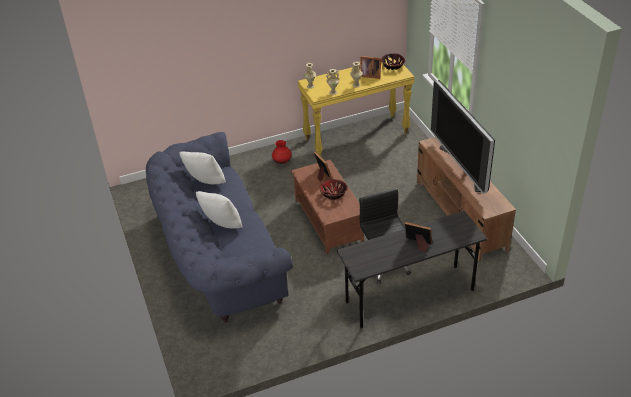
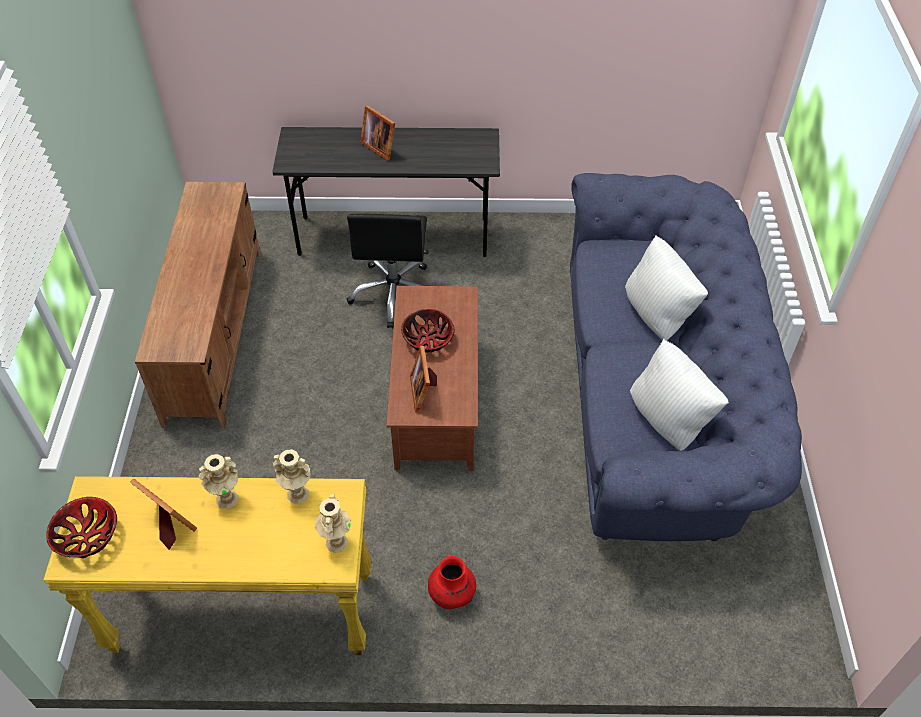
camera: 160 degrees left, 10 degrees up
television [431,80,495,194] -> none

